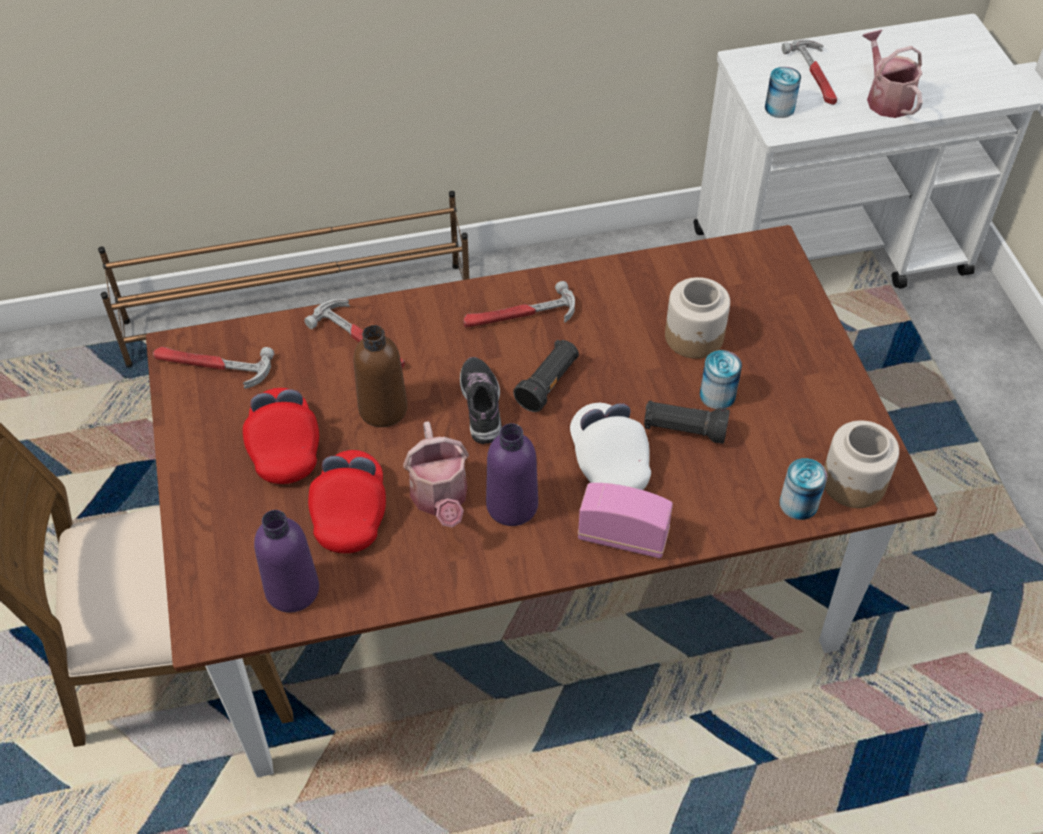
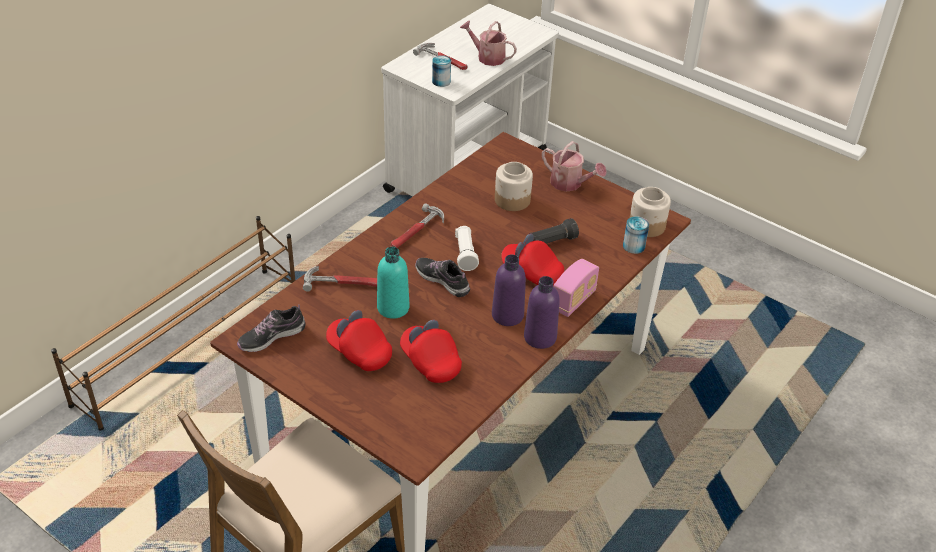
camera: 40 degrees left, 10 degrees down
hammer [153,346,274,389] -> shoe [237,304,306,352]
purple bottle [254,510,319,613] -> purple bottle moved to [524,276,560,349]
brown bottle [353,325,408,427] -> turquoise bottle [377,247,409,319]
watering can [403,421,469,528] -> watering can moved to [542,141,607,192]
black flashlight [513,340,579,412] -> white flashlight [455,226,479,271]
white cap [570,403,651,490] -> red cap [501,233,564,287]
radio [578,483,673,558] -> radio turned 150 degrees clockwise [554,259,599,317]
can [700,350,742,409] -> none

